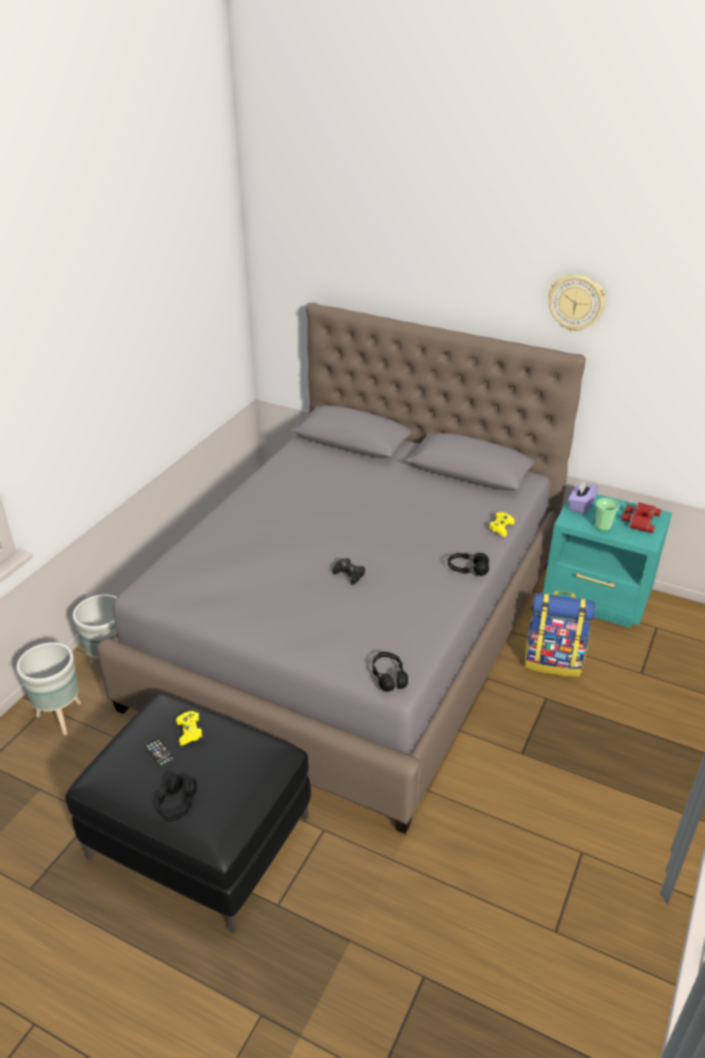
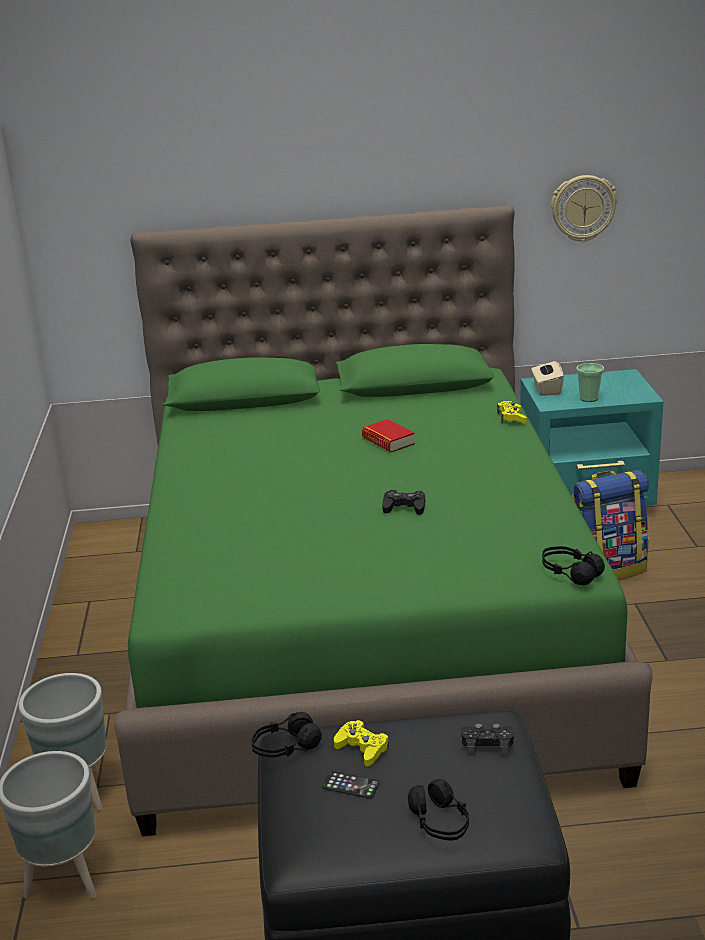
camera: 30 degrees left, 10 degrees down
grey bed [97,303,586,834] -> green bed [114,205,653,836]
black headphones [448,552,489,576] -> black headphones moved to [251,712,322,758]
wall clock [548,275,606,331] -> wall clock moved to [551,175,617,242]
purple tissue box [568,480,599,514] -> beige tissue box [532,357,564,396]
red binoculars [621,502,661,533] -> none
none -> book [362,419,415,452]
none -> black game controller [461,723,514,755]

